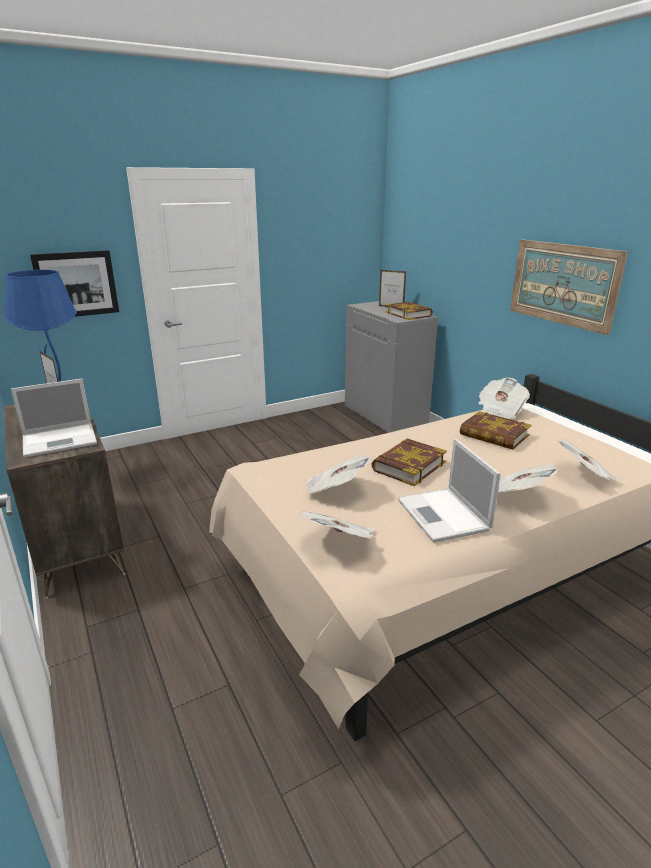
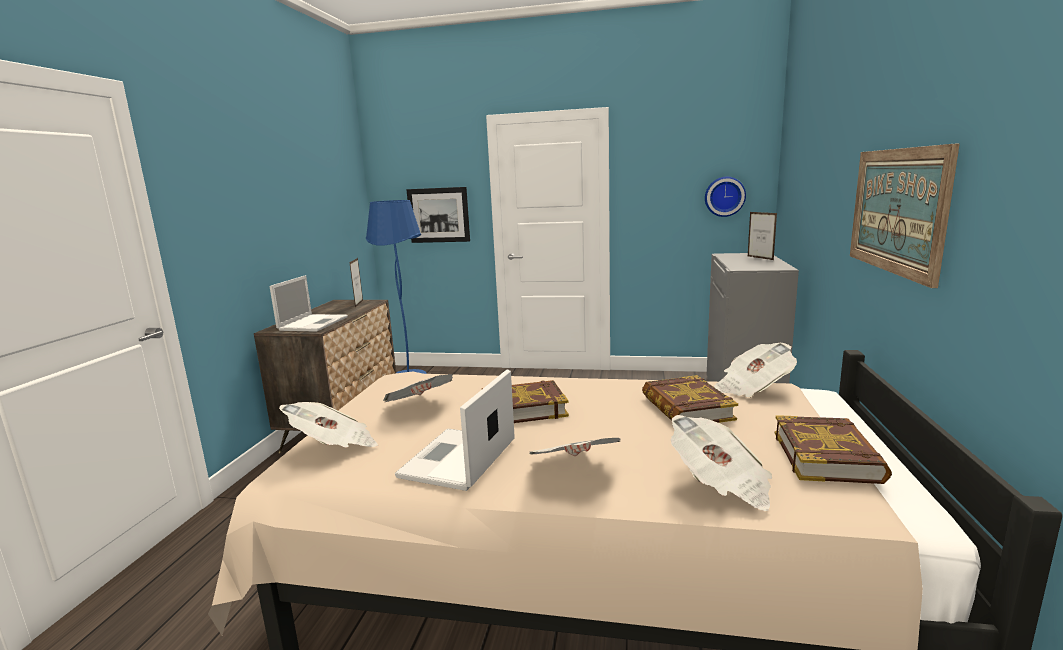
camera: 40 degrees right, 10 degrees down
laptop [11,379,97,458] -> laptop turned 90 degrees counterclockwise [270,275,348,332]
book [386,302,433,320] -> book moved to [775,415,892,484]
none -> wall clock [705,177,746,217]

